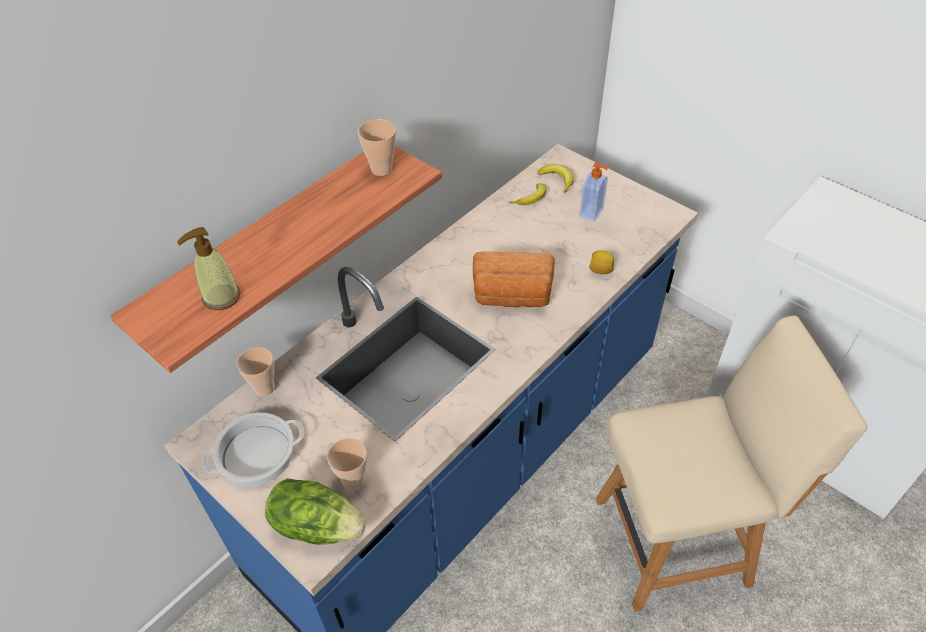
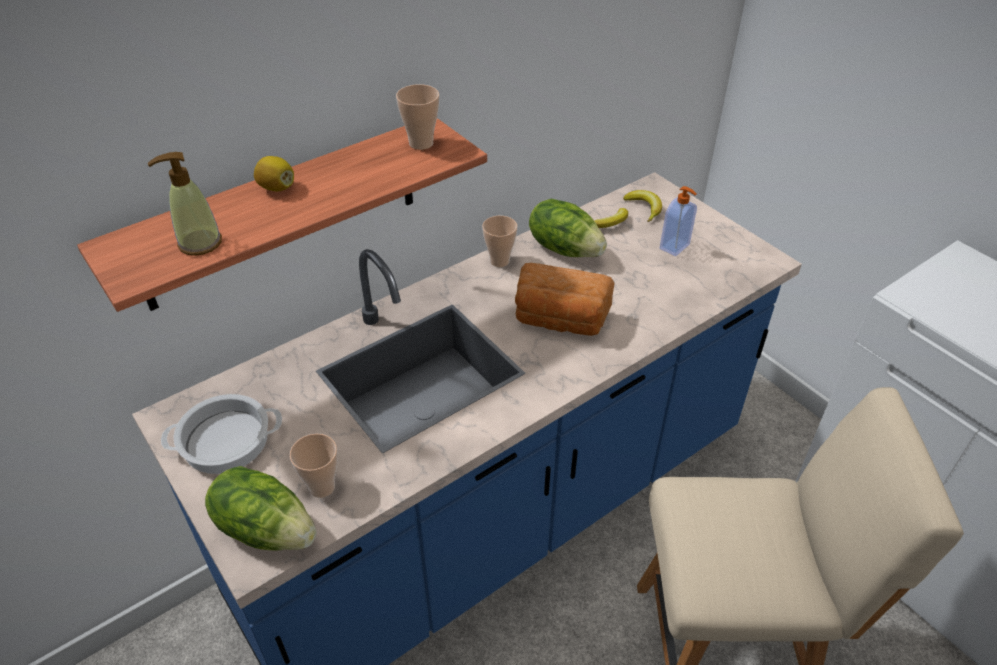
camera: 10 degrees right, 5 degrees down
cup [237,347,275,396] -> cup moved to [482,216,517,267]
lemon [589,250,614,274] -> lemon moved to [254,156,294,191]
none -> lettuce [529,199,607,257]

